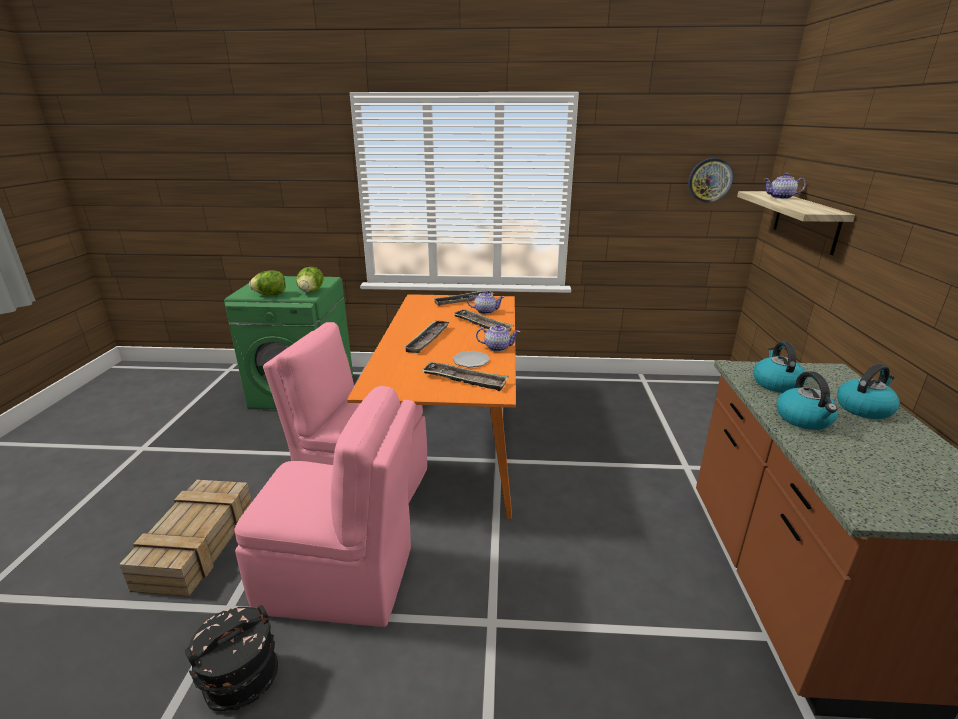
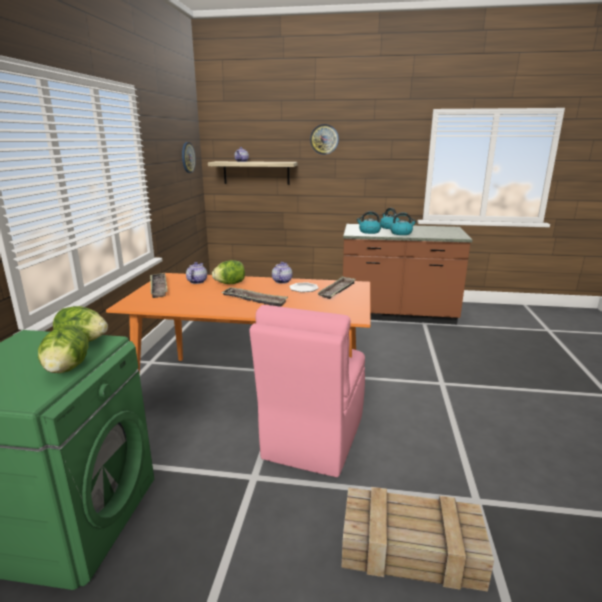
camera: 85 degrees left, 5 degrees down
black bucket [185,605,278,711] -> none
pink chair [234,386,416,627] -> none
tray [453,309,514,332] -> lettuce [212,260,245,284]
none -> wall clock [310,124,339,155]

